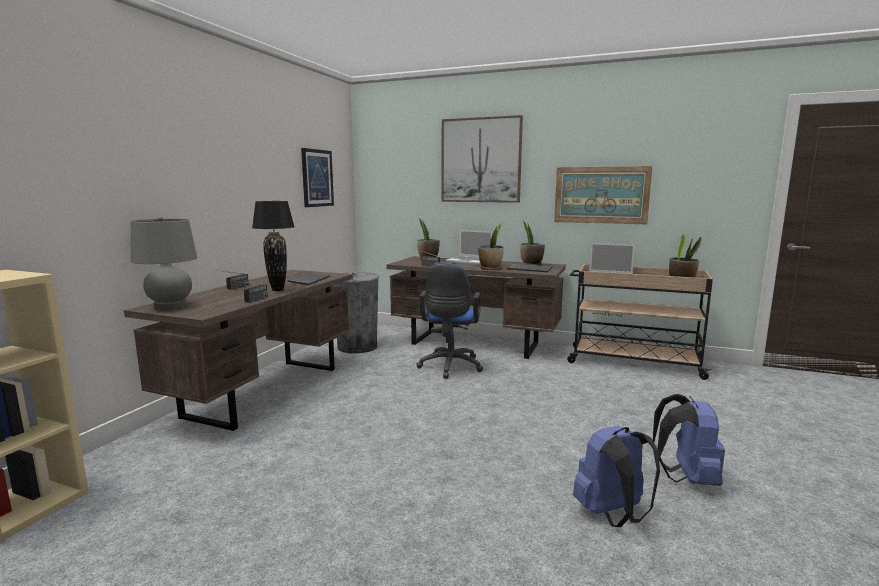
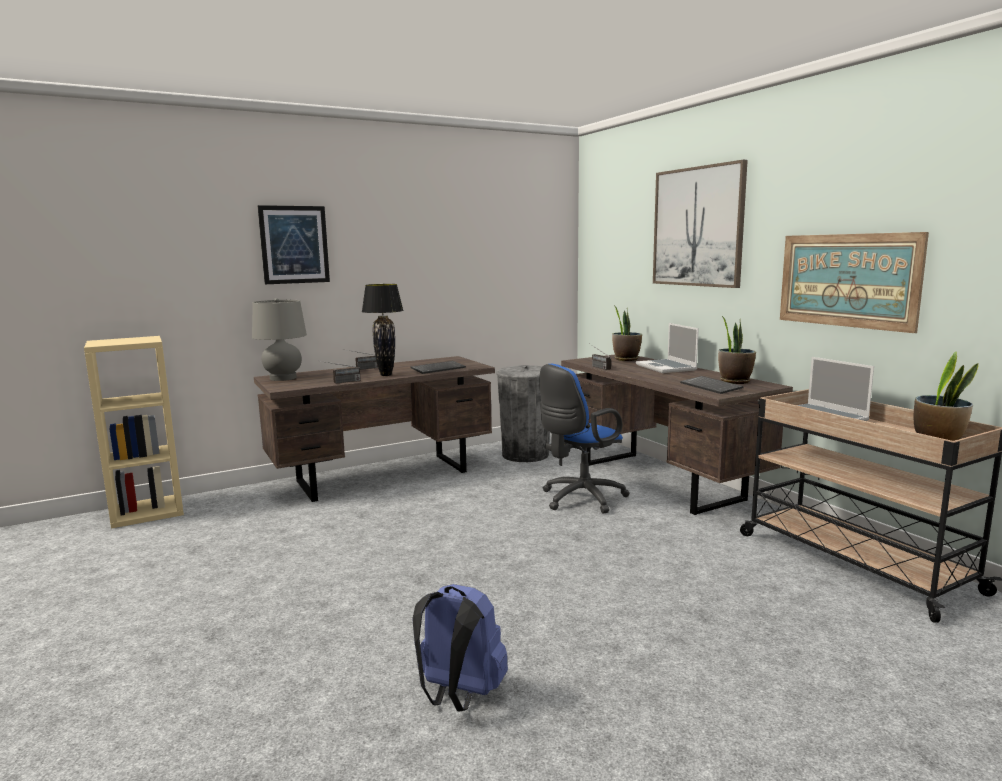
camera: 40 degrees right, 0 degrees up
picture [301,148,334,207] -> picture moved to [258,205,330,284]
potted plant [478,222,504,270] -> none
blue backpack [653,394,725,486] -> none

